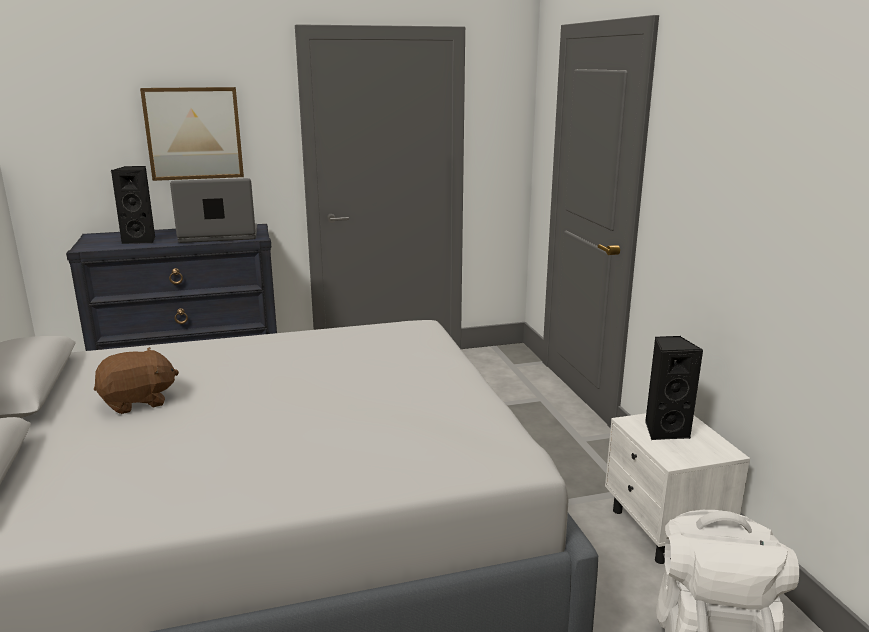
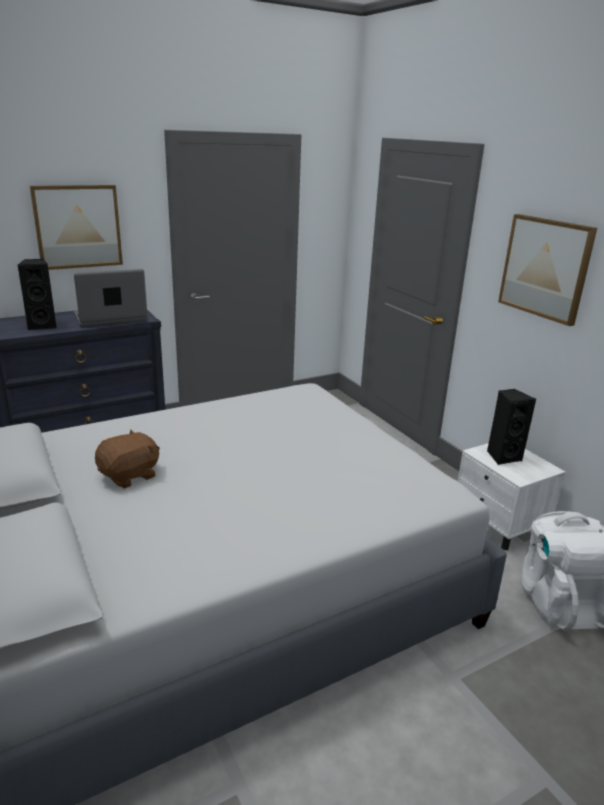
camera: 15 degrees left, 5 degrees up
none -> picture [498,214,597,326]

